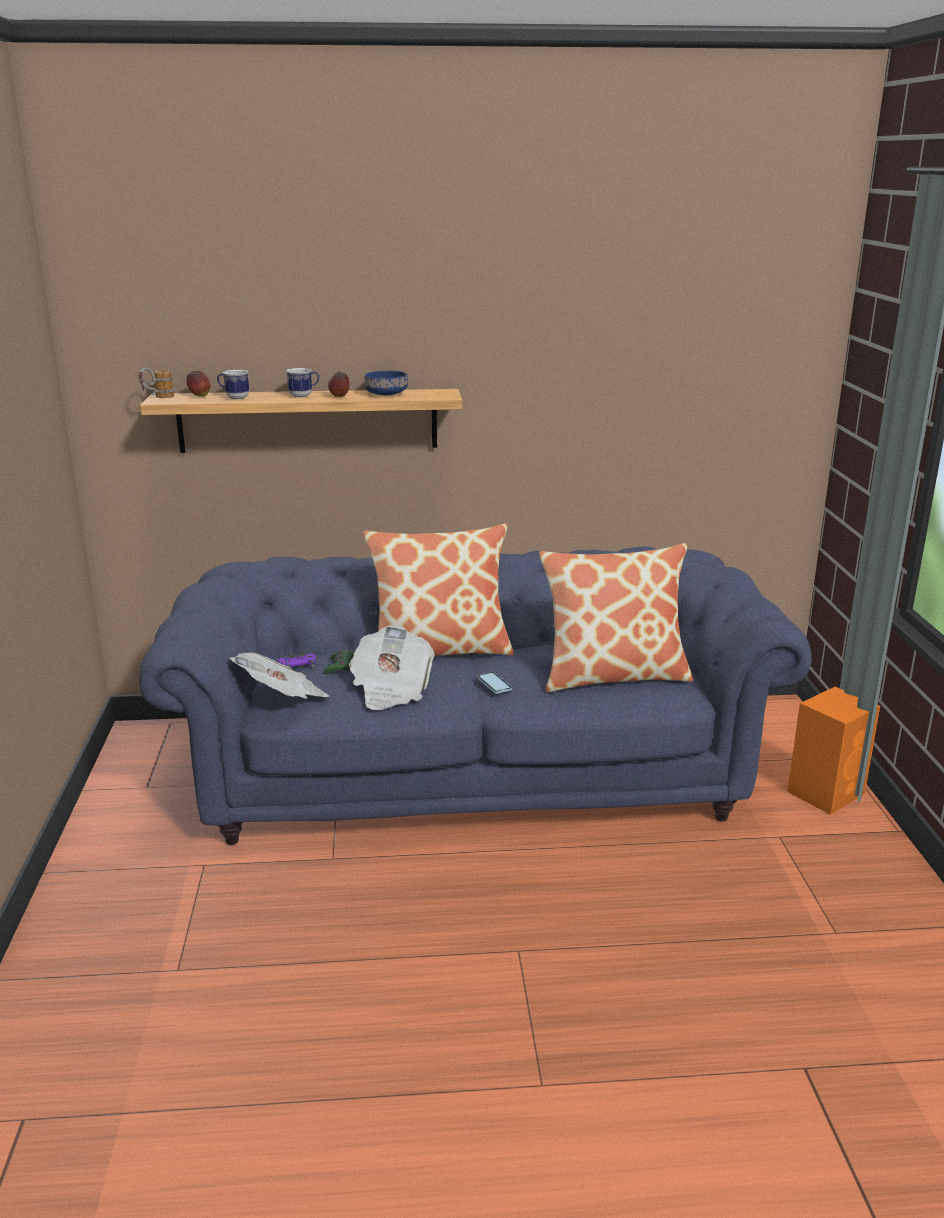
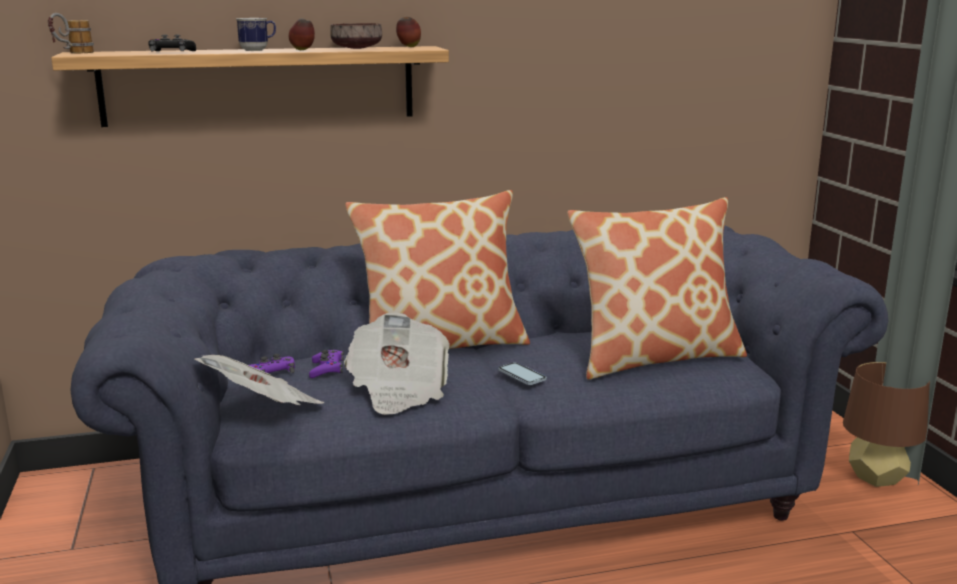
camera: 10 degrees left, 5 degrees down
apple [187,371,210,397] -> apple moved to [396,17,421,47]
mug [217,370,249,400] -> black game controller [148,34,196,51]
green game controller [324,650,354,674] -> purple game controller [309,350,344,378]
blue bowl [364,371,408,395] -> brown bowl [330,23,382,49]
orange speaker [787,687,880,815] -> brown table lamp [843,362,930,487]

